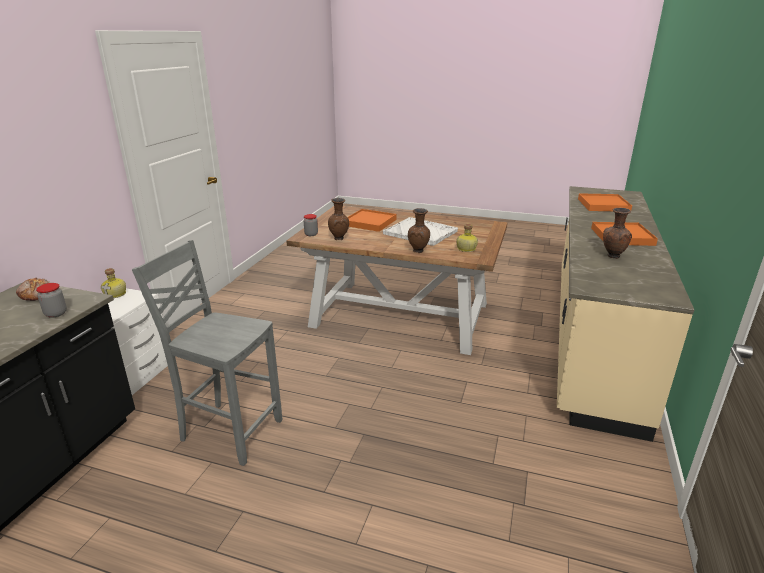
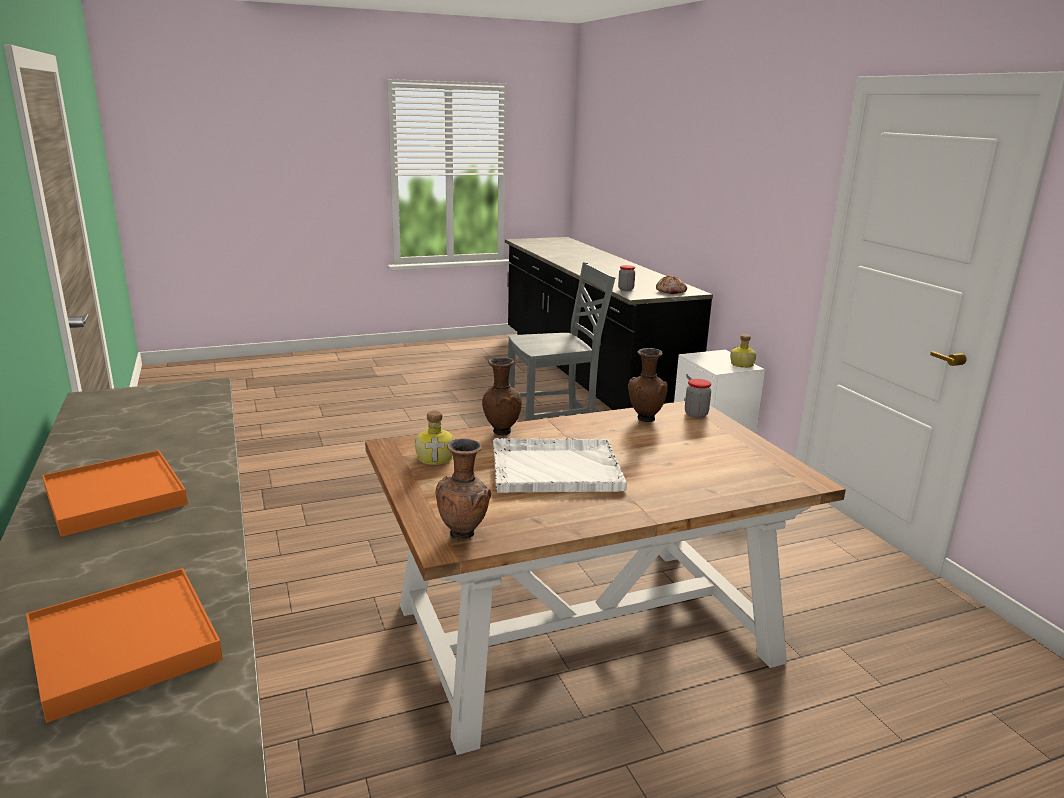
camera: 140 degrees right, 5 degrees down
orange tray [348,209,396,232] -> none
brown vase [603,208,632,259] -> brown vase moved to [435,438,491,541]

